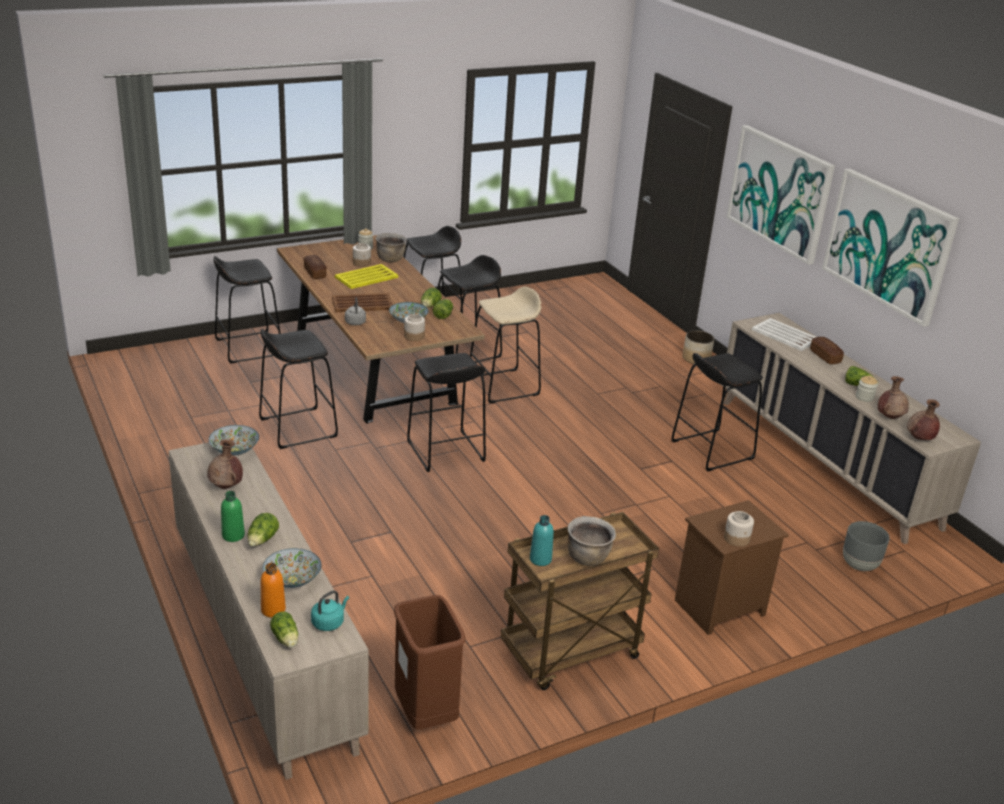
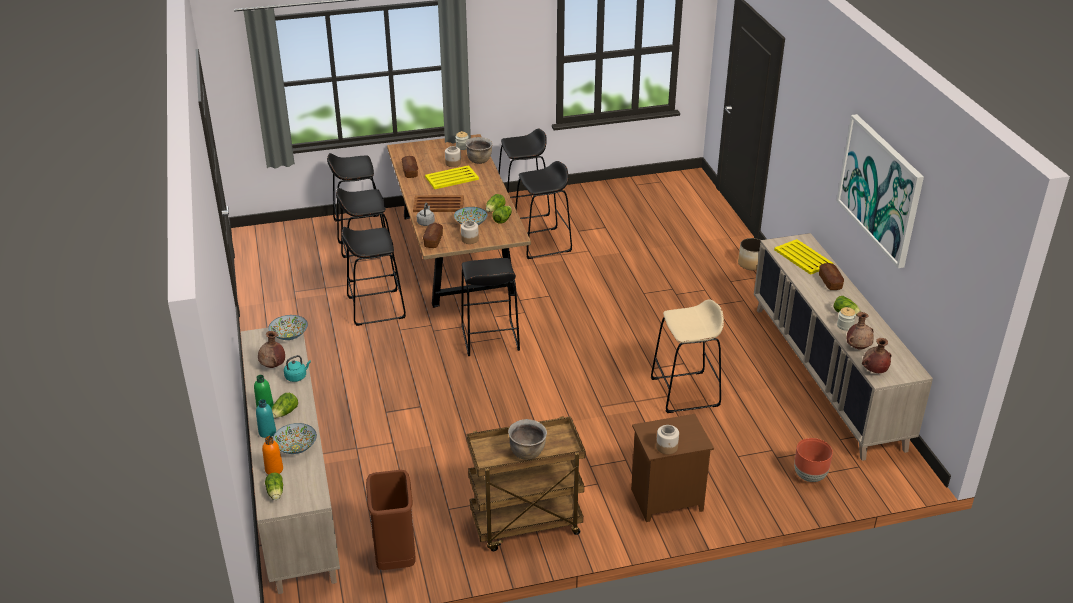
camera: 15 degrees right, 5 degrees up
turquoise kettle [311,590,349,631] -> turquoise kettle moved to [284,355,311,382]
beige stool [470,287,542,404] -> beige stool moved to [651,299,724,413]
turquoise bottle [530,515,554,566] -> turquoise bottle moved to [256,399,276,438]
black stool [671,353,763,472] -> black stool moved to [336,188,396,282]
picture [726,125,835,265] -> none
white tray [752,318,815,351] -> yellow tray [774,239,833,275]
grey planter [843,521,890,571] -> brown planter [794,438,833,482]
none -> bread [423,223,443,248]

